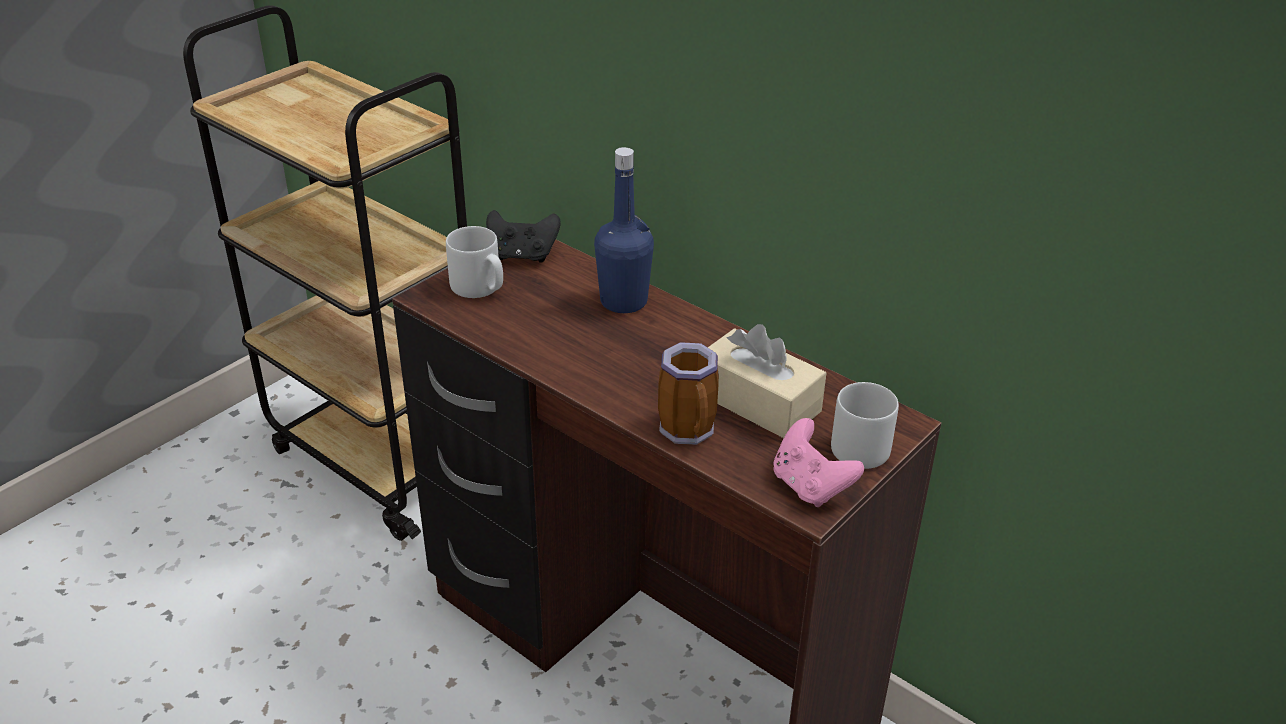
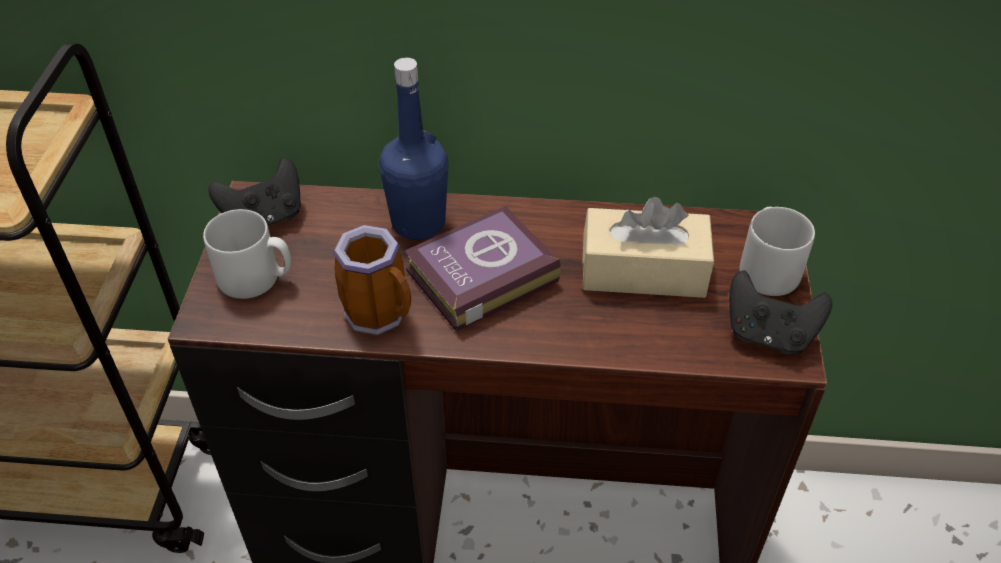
camera: 35 degrees left, 10 degrees up
mug [658,342,719,445] -> mug moved to [333,225,411,335]
pink game controller [773,418,864,507] -> black game controller [729,271,832,354]
none -> book [405,206,561,332]

